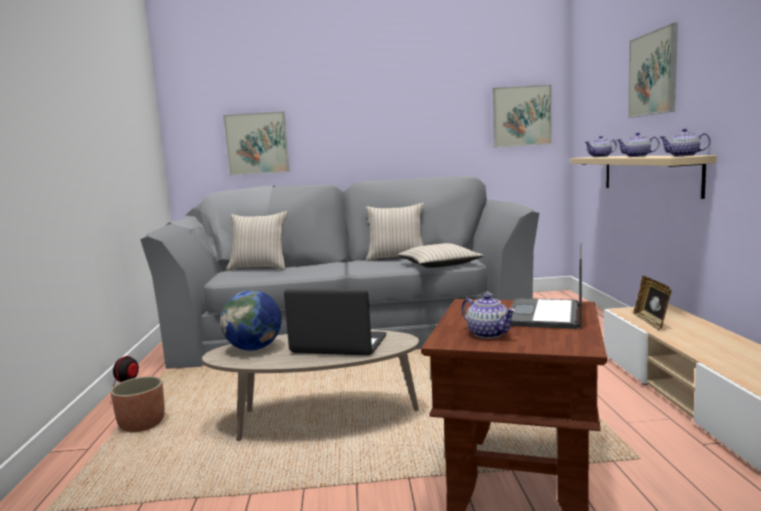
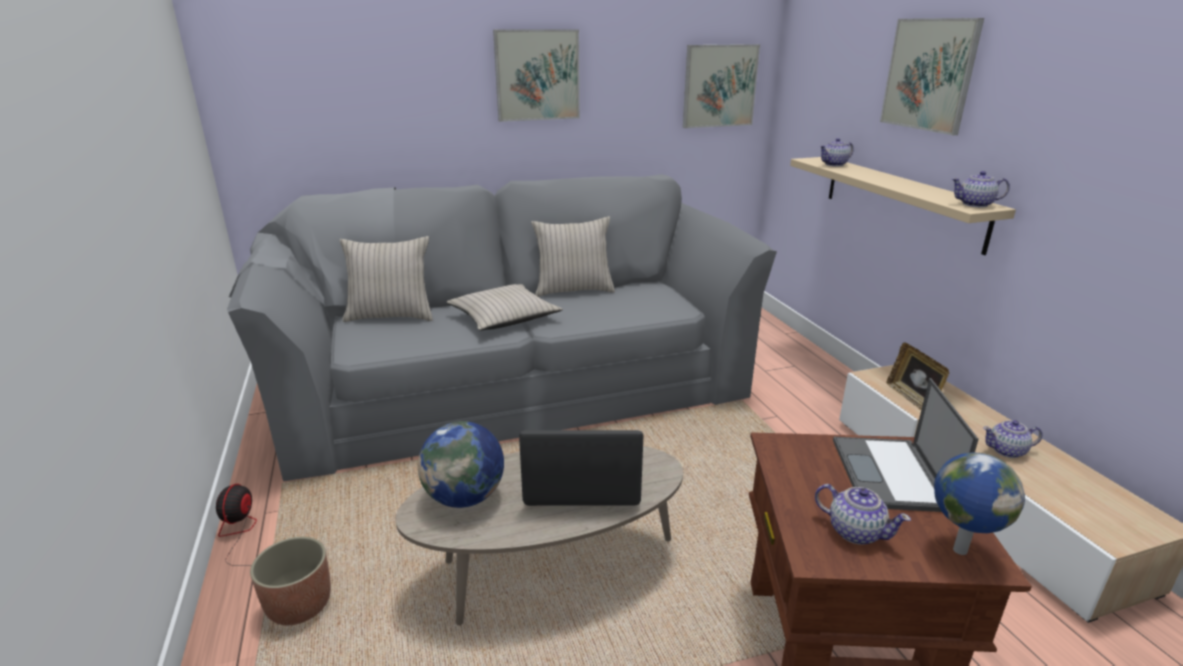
camera: 15 degrees left, 15 degrees up
picture [223,112,290,176] -> picture moved to [493,29,580,122]
beige pillow [398,243,484,268] -> beige pillow moved to [447,284,563,330]
teapot [617,133,660,157] -> teapot moved to [983,420,1043,458]
none -> globe [934,452,1025,555]

